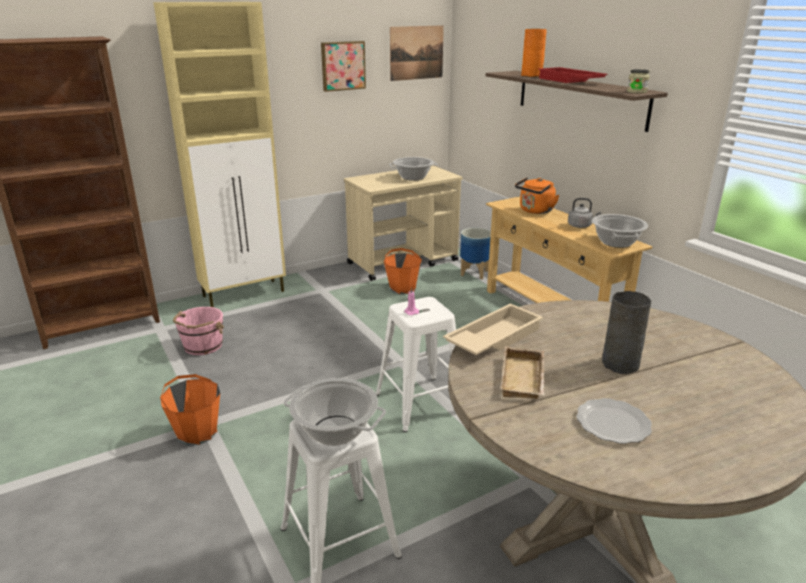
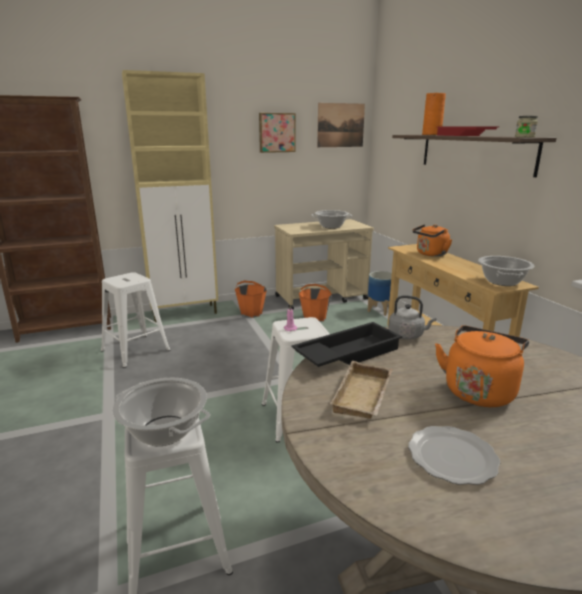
camera: 10 degrees right, 5 degrees down
orange bucket [160,374,220,446] -> orange bucket moved to [235,281,267,318]
pink bucket [173,307,224,355] -> white stool [101,272,171,368]
beige tray [443,304,543,355] -> black tray [292,322,402,367]
grey kettle [568,198,601,228] -> grey kettle moved to [388,295,436,340]
grey vase [602,291,651,374] -> orange kettle [435,325,529,407]

